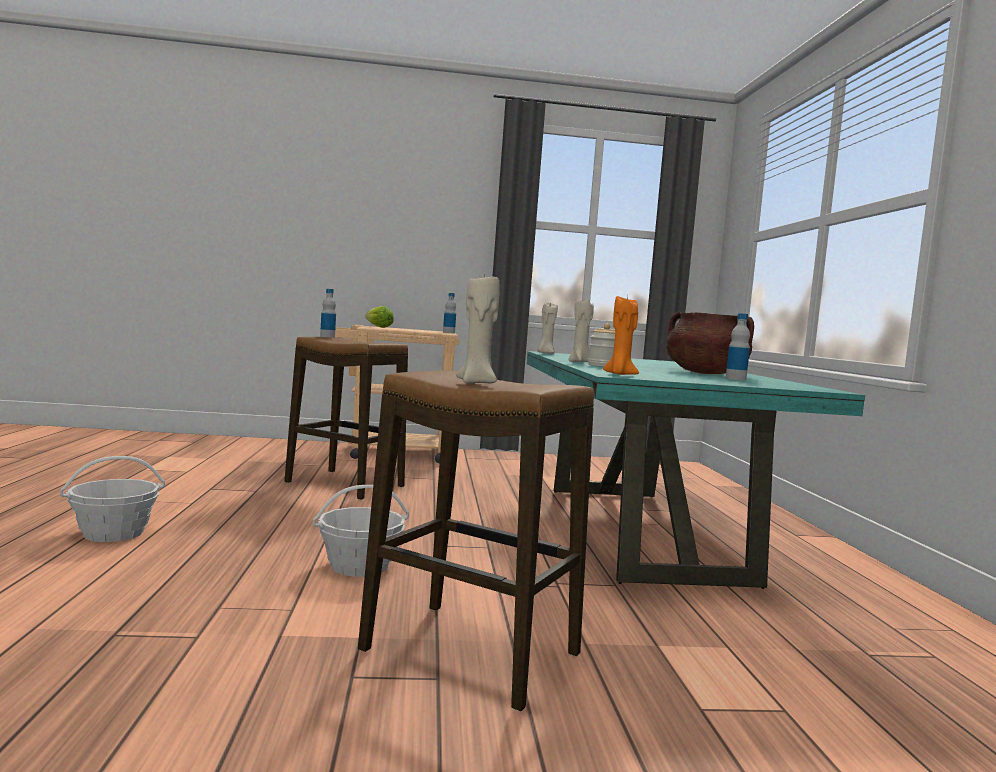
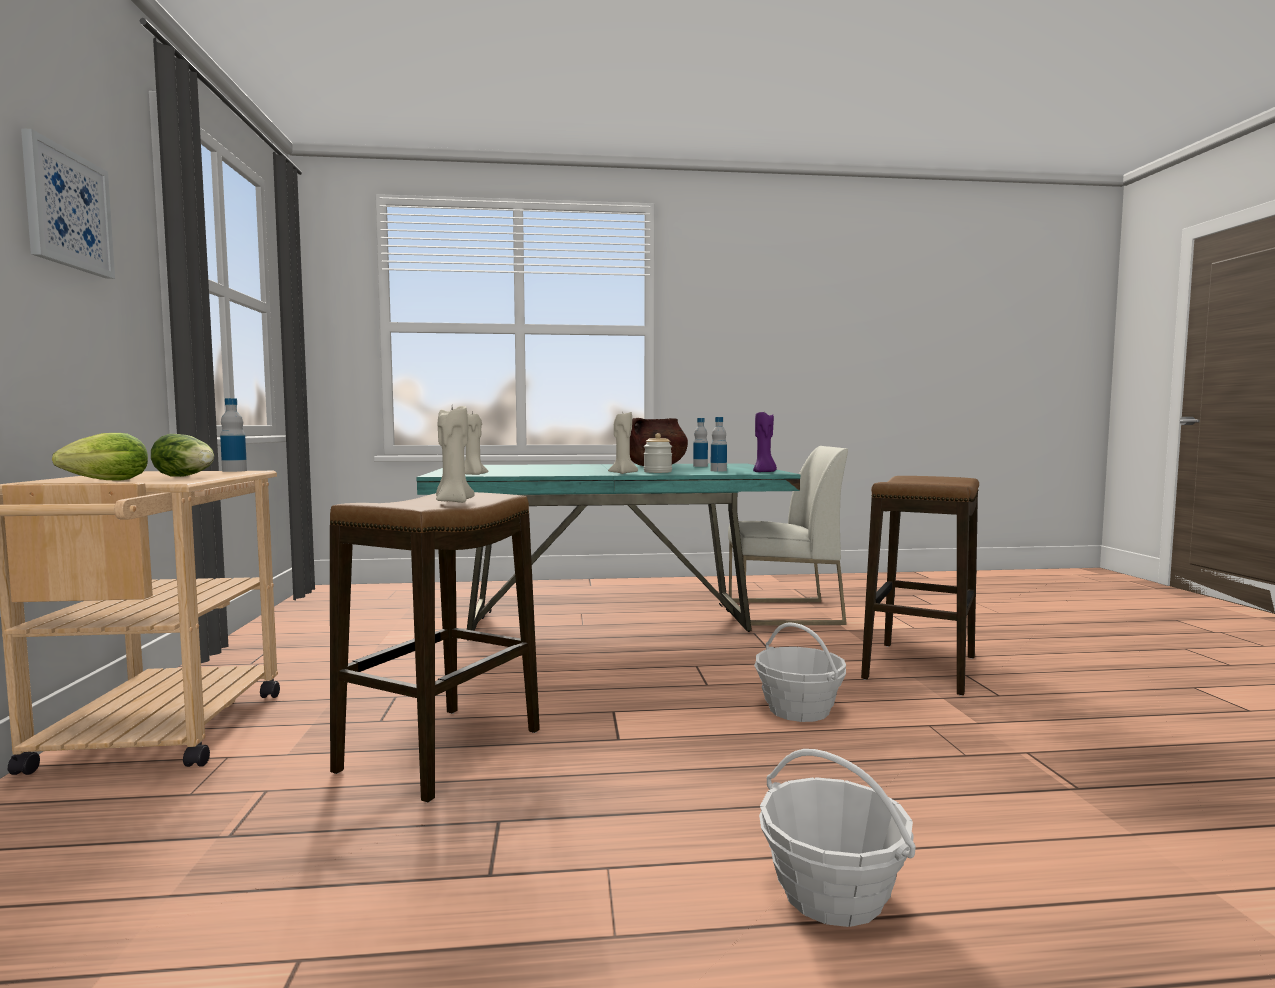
camera: 90 degrees left, 0 degrees up
bottle [320,289,336,338] -> bottle moved to [711,417,727,471]
beige candle [456,277,500,384] -> beige candle moved to [436,406,475,503]
orange candle [603,296,639,375] -> purple candle [753,411,777,472]
none -> picture [21,128,115,279]
none -> lettuce [151,434,214,477]
none -> white chair [728,446,848,626]

